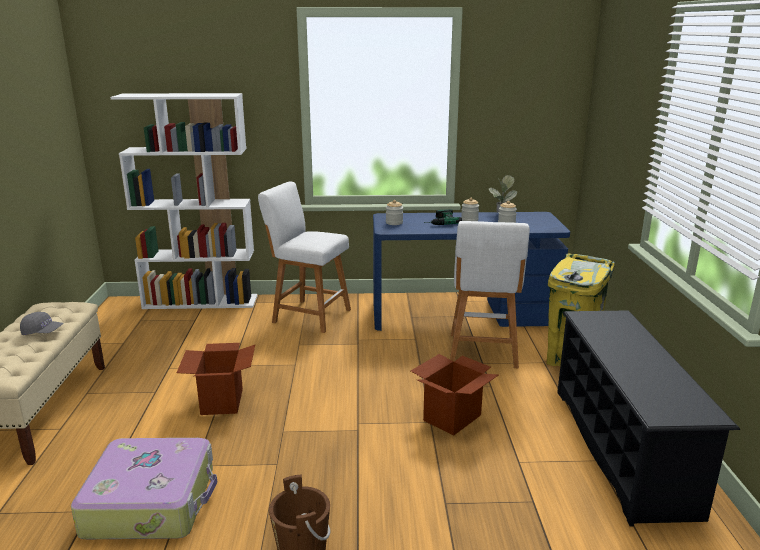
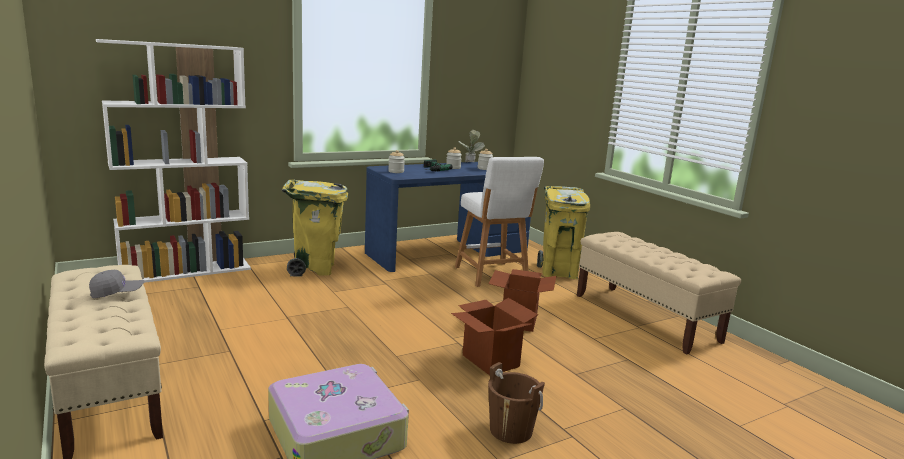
camera: 30 degrees left, 5 degrees down
cardboard box [177,343,255,415] -> cardboard box moved to [451,298,538,375]
white stool [258,182,351,333] -> yellow trash can [282,180,348,276]
black shoe rack [557,310,740,526] -> beige bench [577,232,741,354]

